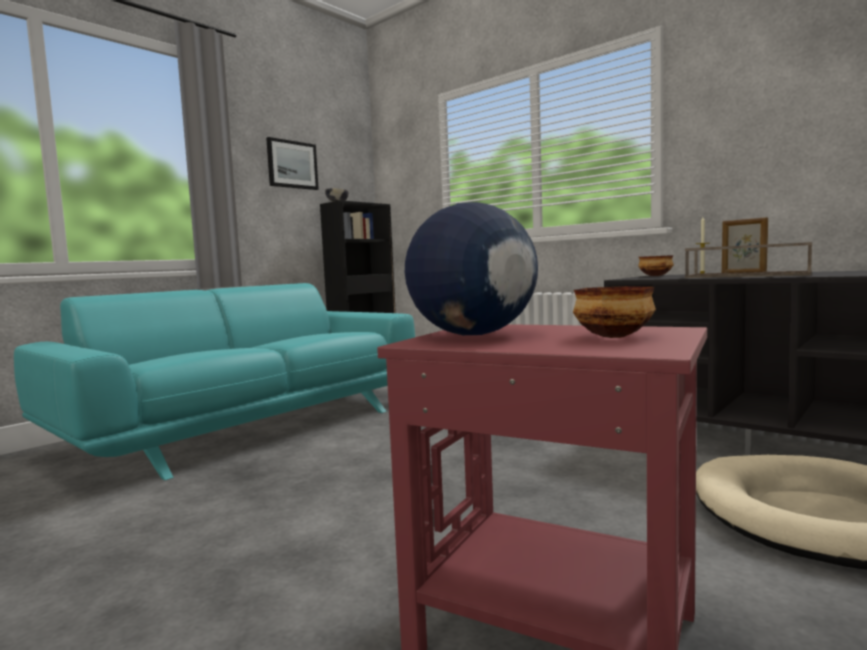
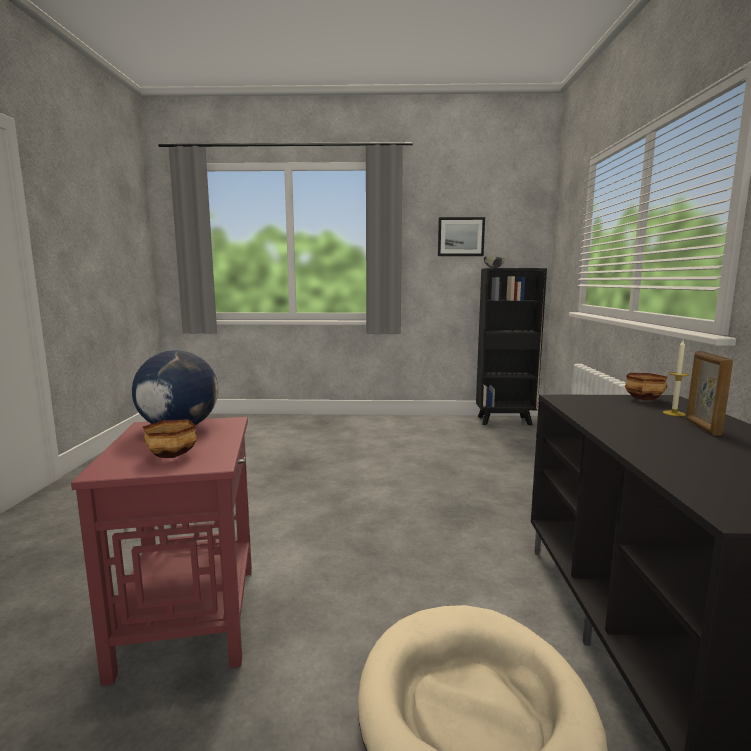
camera: 50 degrees right, 5 degrees up
turquoise sofa [14,283,415,480] -> none
brown tray [685,242,812,278] -> none

